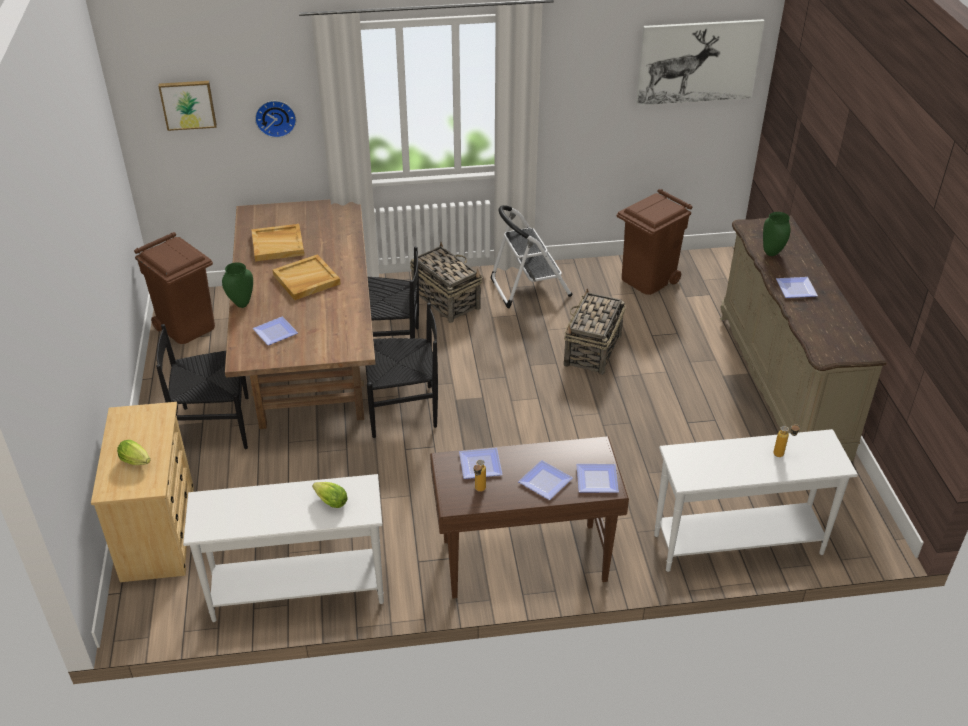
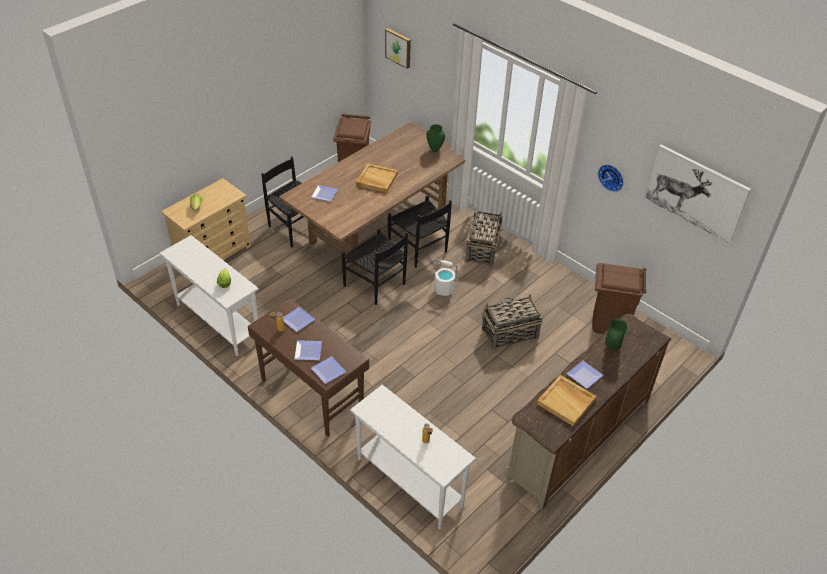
camera: 50 degrees right, 5 degrees up
green vase [222,262,253,308] -> green vase moved to [426,124,445,152]
beige tray [251,224,304,261] -> beige tray moved to [537,375,596,426]
wall clock [255,101,296,138] -> wall clock moved to [598,164,624,192]
step ladder [490,205,573,308] -> none
none -> white bucket [434,259,458,296]

